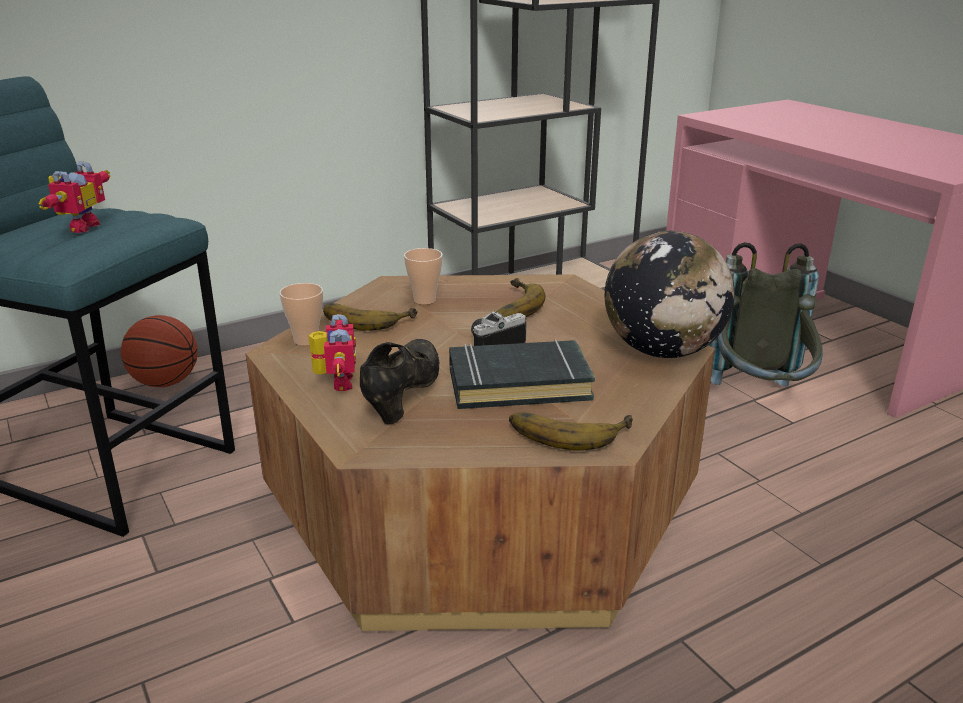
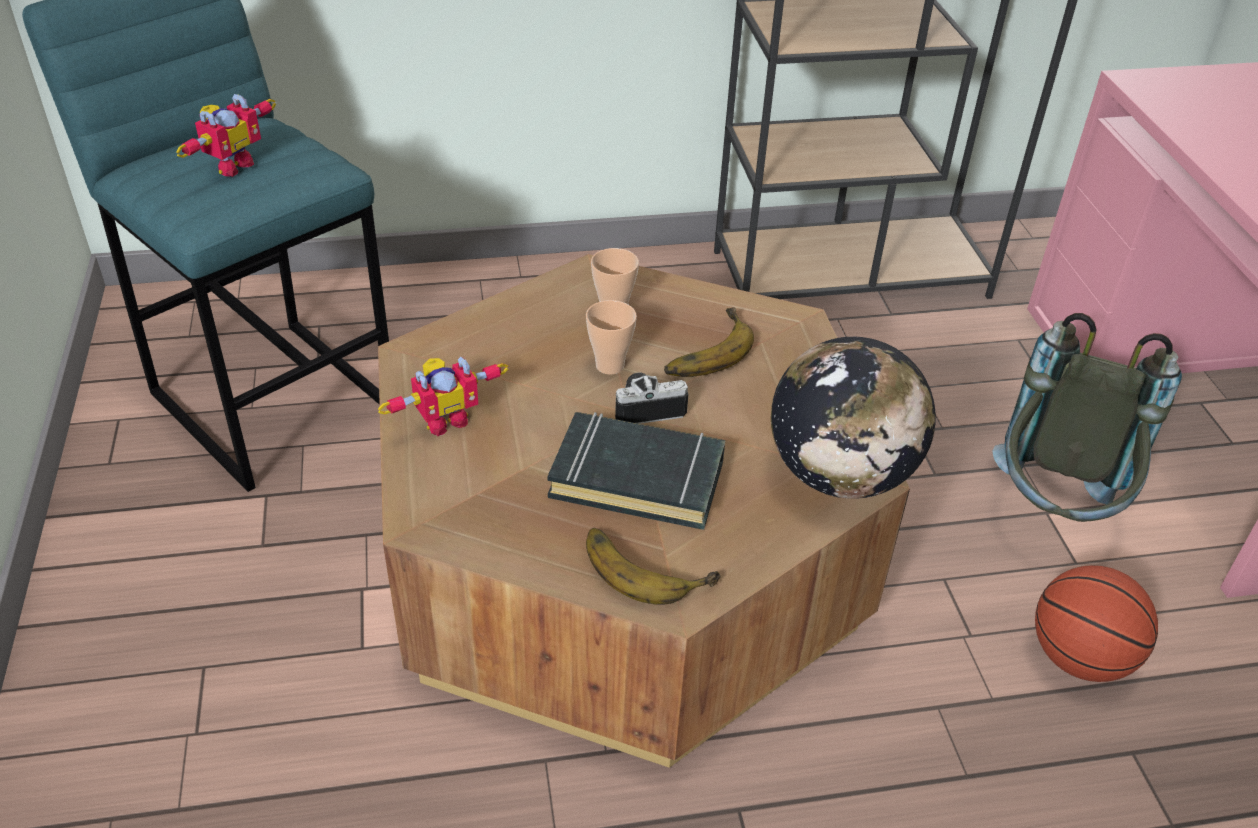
camera: 20 degrees right, 15 degrees up
basketball [121,315,198,387] -> basketball moved to [1035,565,1158,682]
cup [279,283,323,346] -> cup moved to [586,300,637,374]
toy robot [309,314,356,391] -> toy robot turned 45 degrees clockwise [378,357,508,436]
banana [323,303,417,331] -> none
black shoe [360,339,439,424] -> none

